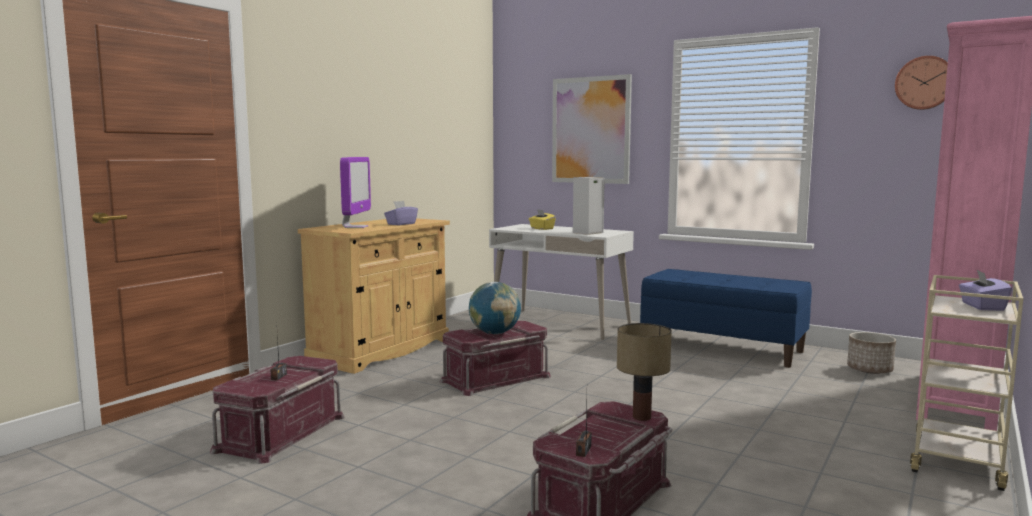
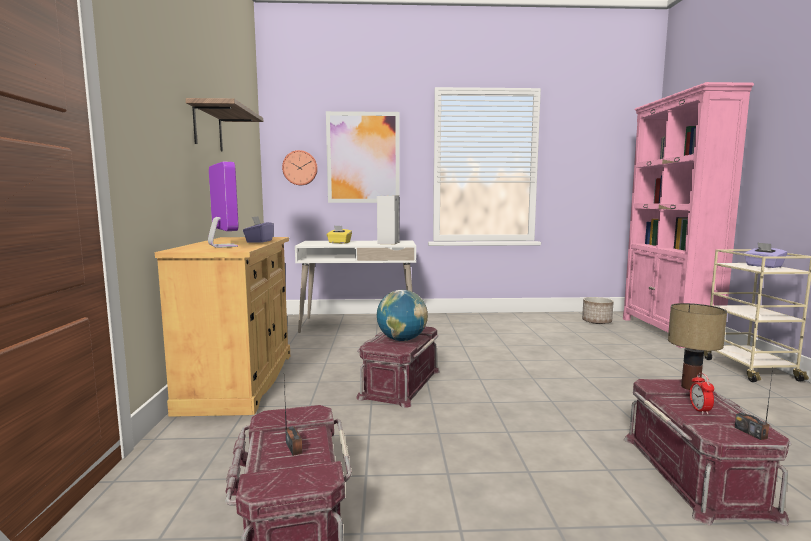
camera: 35 degrees left, 0 degrees up
blue bench [640,269,812,368] -> none
wall clock [895,56,948,110] -> wall clock moved to [282,150,318,185]
none -> shelf [186,98,263,152]
none -> alarm clock [690,373,714,415]

